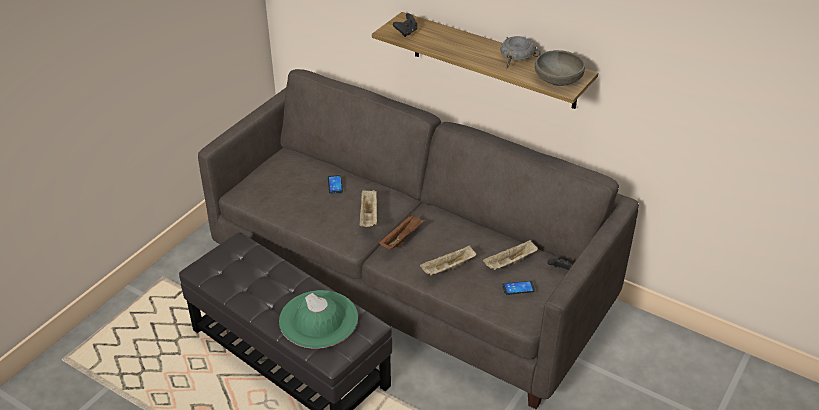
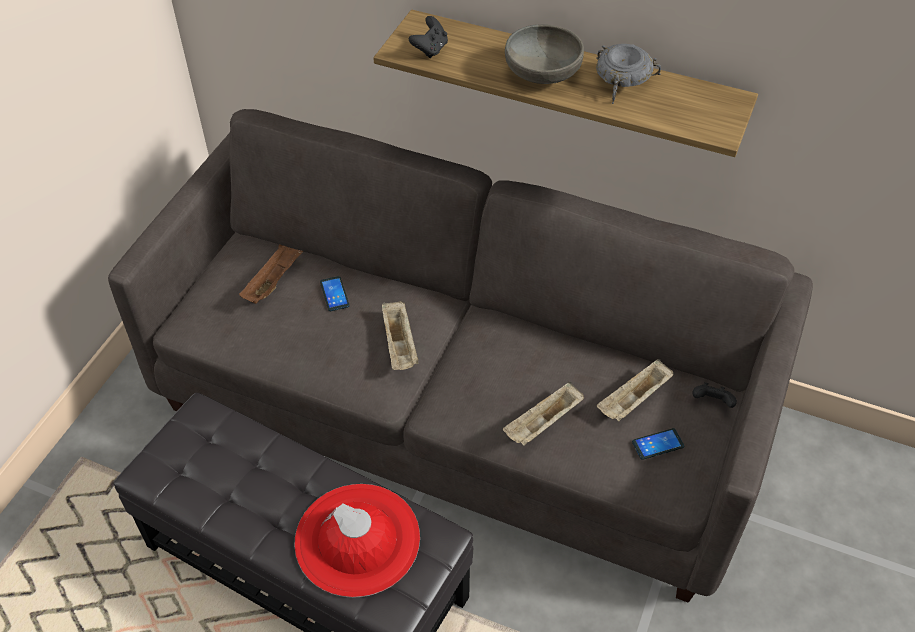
camera: 10 degrees left, 10 degrees up
green hat [279,290,358,349] -> red hat [295,484,420,598]
brown tray [379,214,425,250] -> brown tray moved to [239,245,303,304]
grey bowl [535,50,585,86] -> grey bowl moved to [505,24,584,84]

